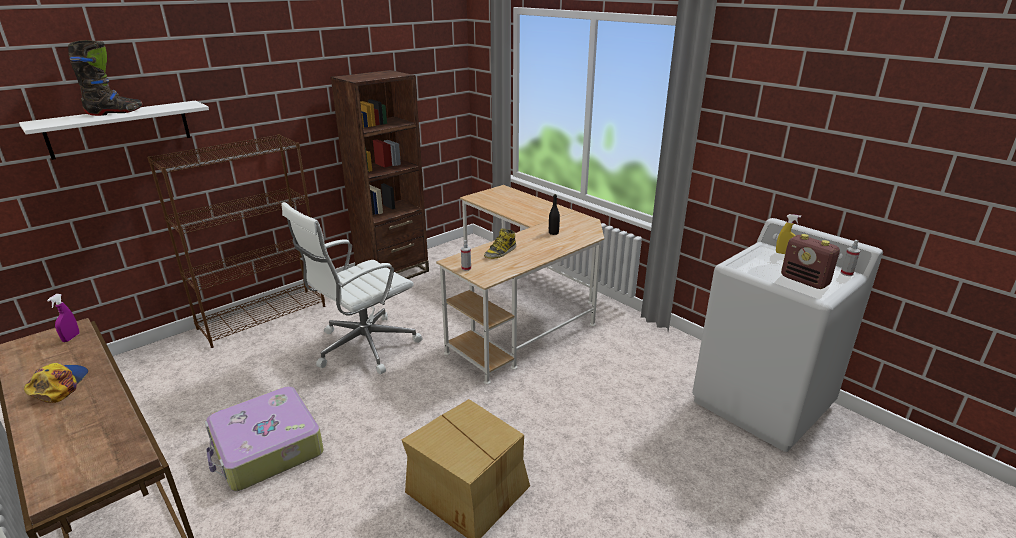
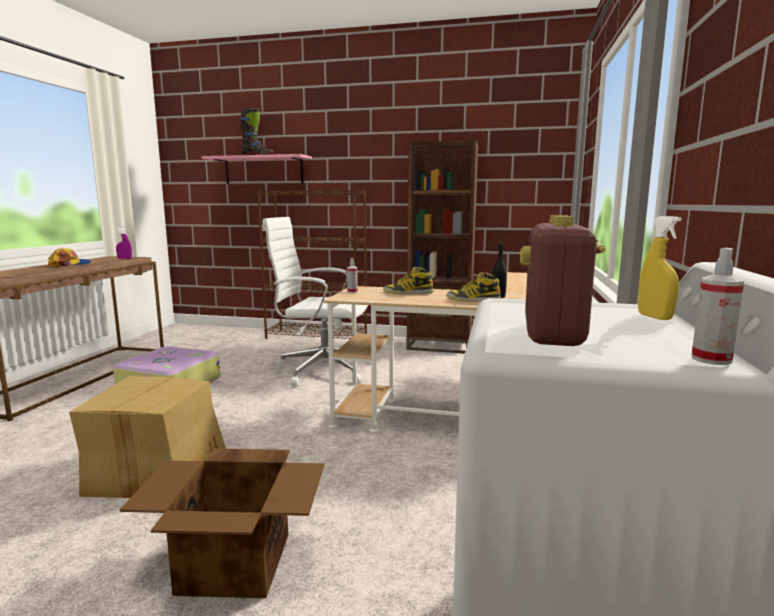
camera: 55 degrees right, 15 degrees down
white shelf [19,101,209,160] -> pink shelf [202,154,312,184]
none -> cardboard box [120,449,324,598]
none -> boot [447,272,501,302]

